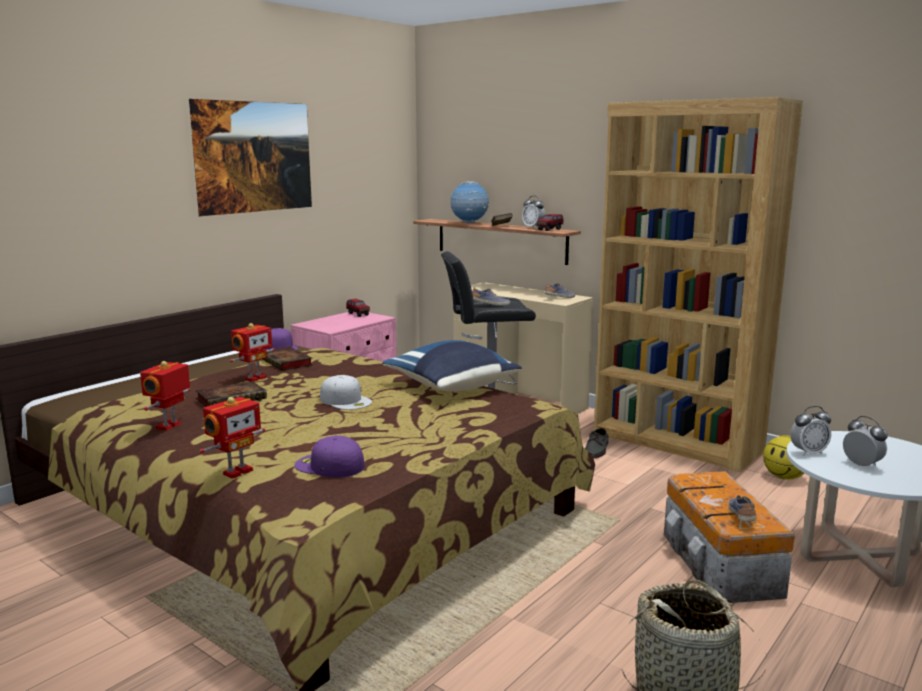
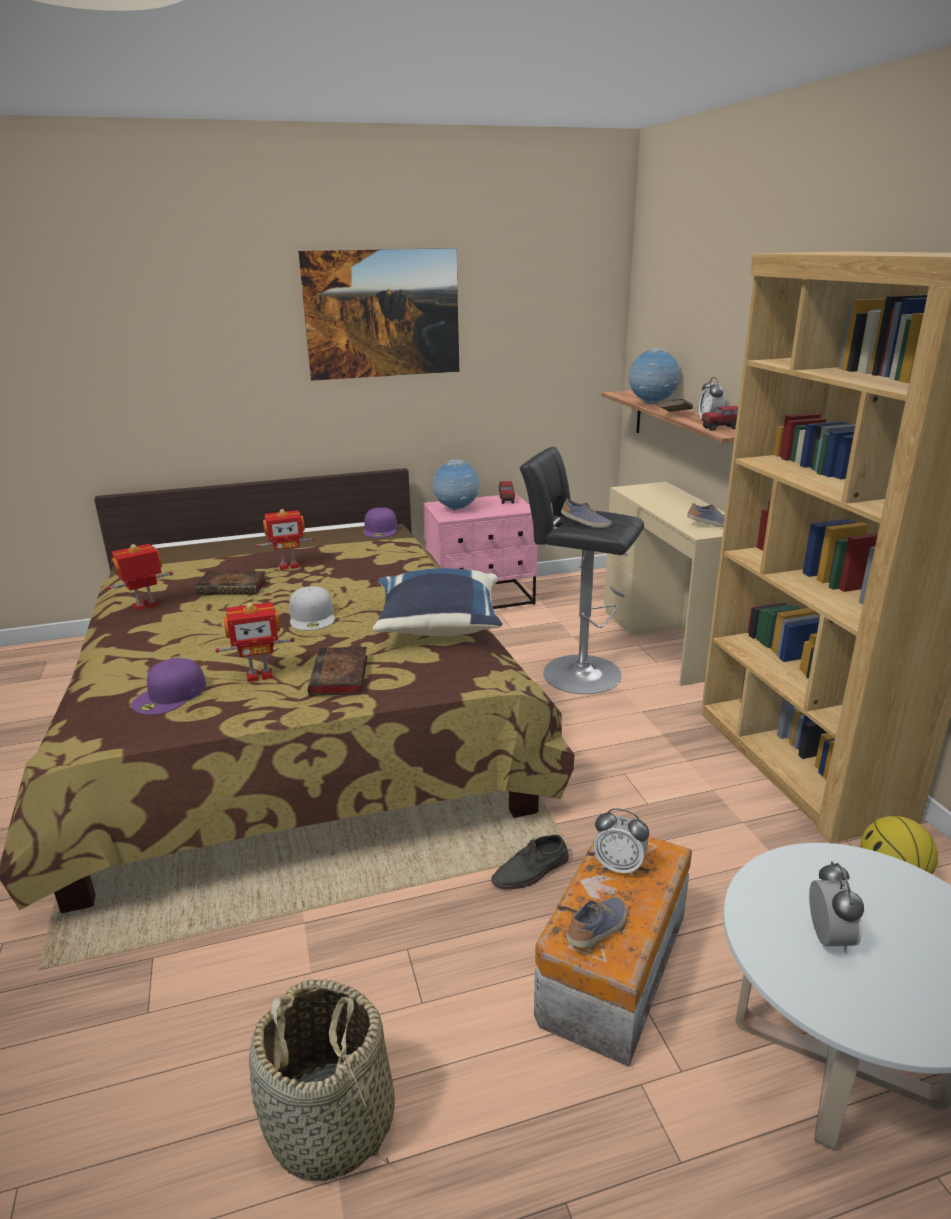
camera: 35 degrees right, 10 degrees up
toy robot [200,397,265,479] -> toy robot moved to [215,602,295,682]
book [262,347,313,371] -> book moved to [308,647,368,696]
purple cap [294,435,365,478] -> purple cap turned 120 degrees counterclockwise [131,658,206,715]
grey shoe [585,428,609,458] -> grey shoe moved to [491,835,569,890]
alarm clock [790,406,831,456] -> alarm clock moved to [594,808,649,876]
none -> globe [432,459,480,511]

